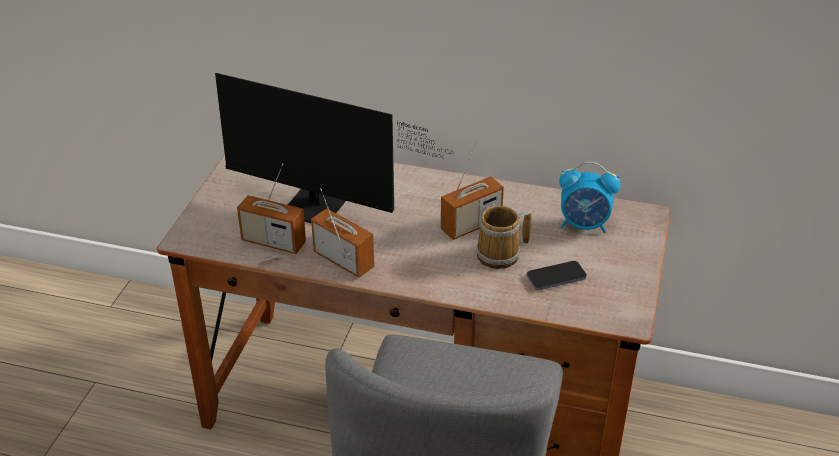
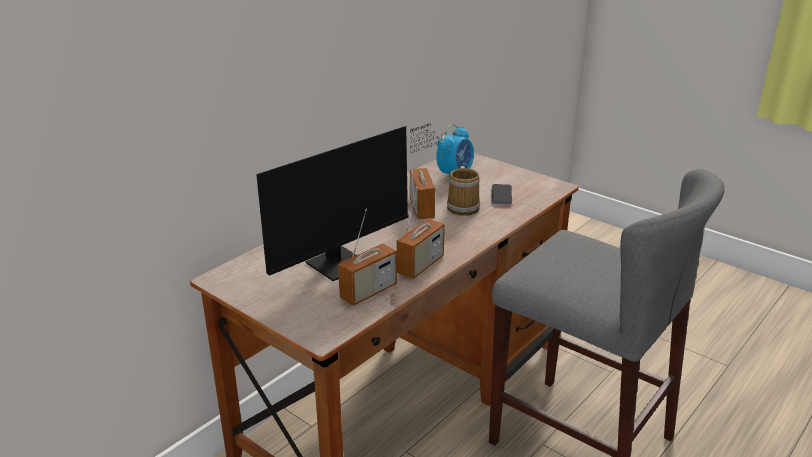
camera: 65 degrees left, 10 degrees down
radio [311,188,374,278] -> radio turned 150 degrees clockwise [396,186,445,279]

